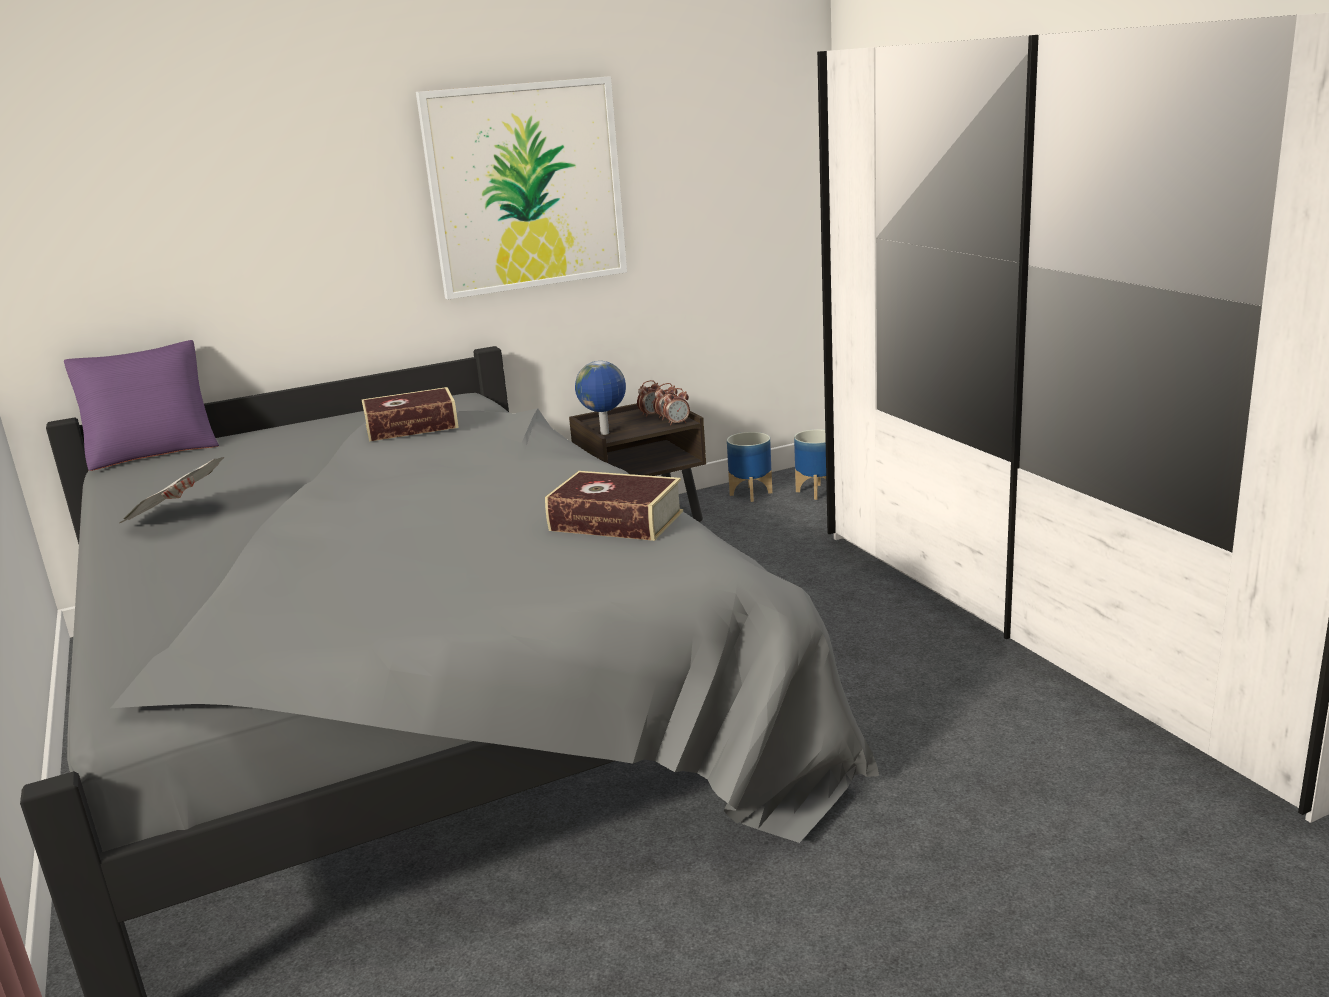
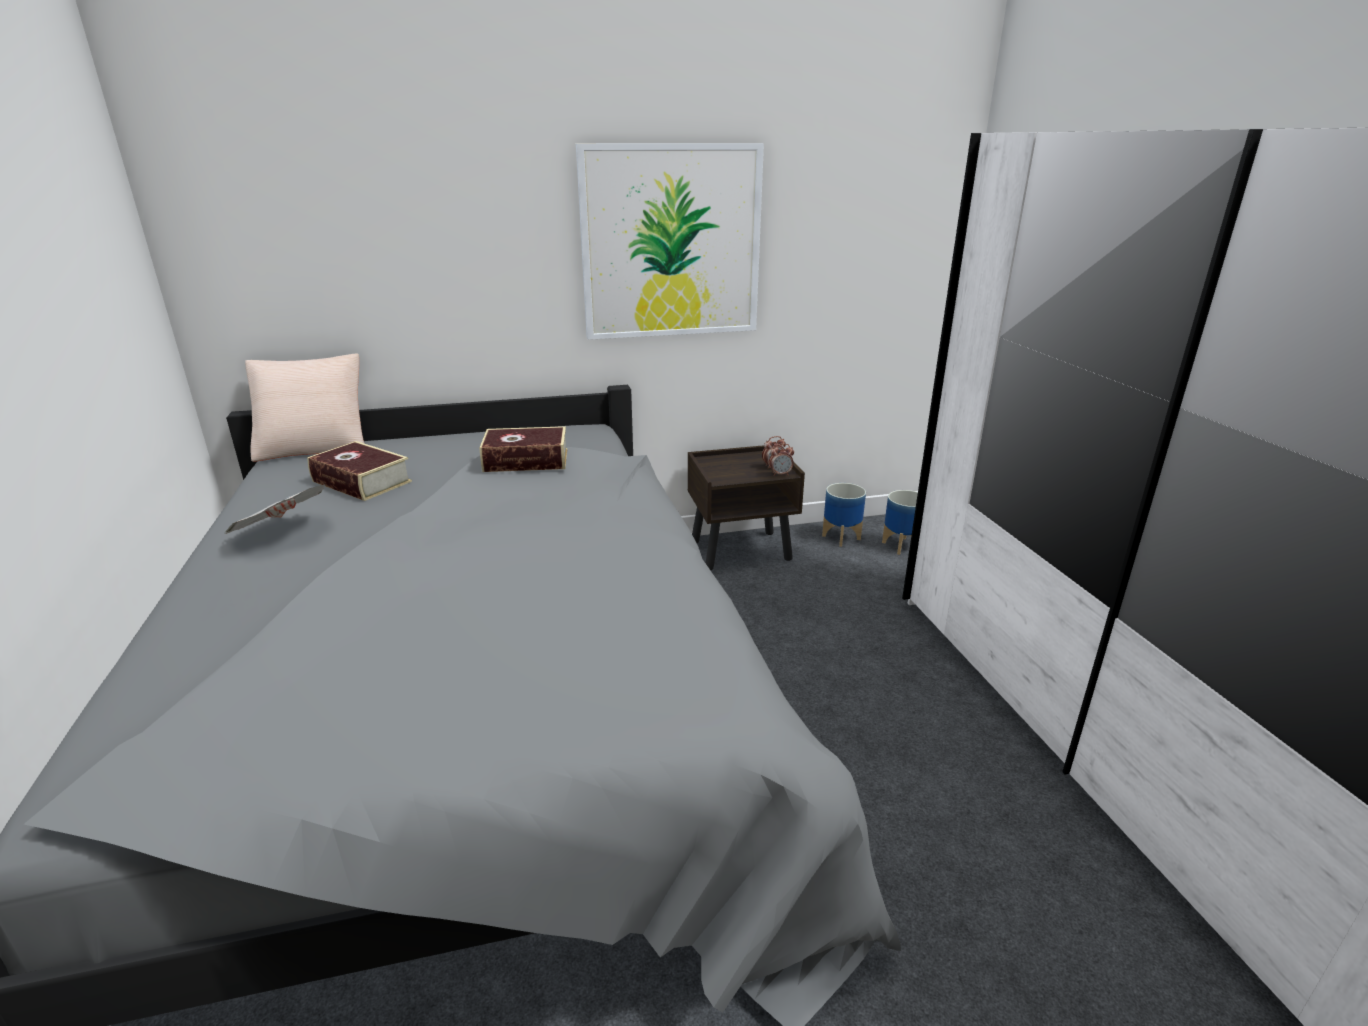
camera: 10 degrees right, 5 degrees up
purple pillow [64,340,219,471] -> beige pillow [245,354,364,462]
book [545,471,683,541] -> book moved to [307,441,412,501]
globe [575,361,626,435] -> none
alarm clock [637,380,661,417] -> none

